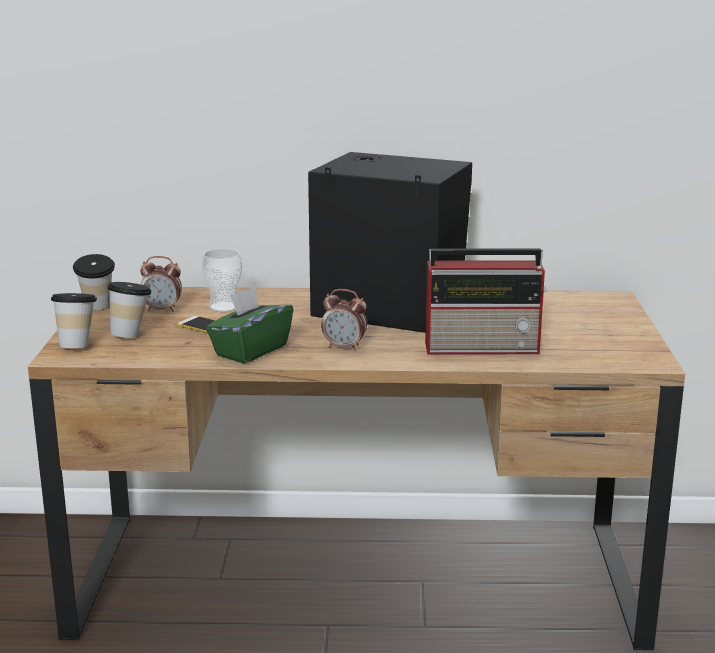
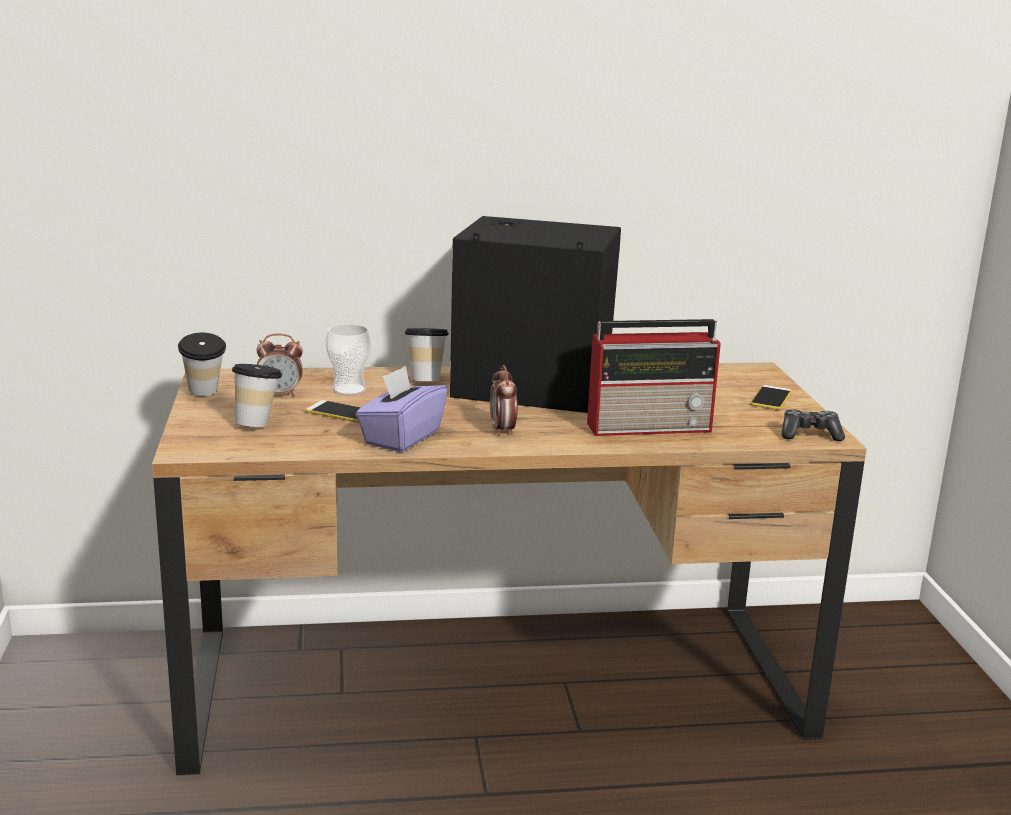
camera: 10 degrees left, 0 degrees up
cup [51,293,97,348] -> cup moved to [405,328,449,381]
green tissue box [206,286,294,364] -> purple tissue box [355,365,447,452]
alarm clock [321,289,367,351] -> alarm clock turned 75 degrees clockwise [490,365,518,436]
none -> phone [750,385,792,410]
none -> game controller [781,409,845,441]

